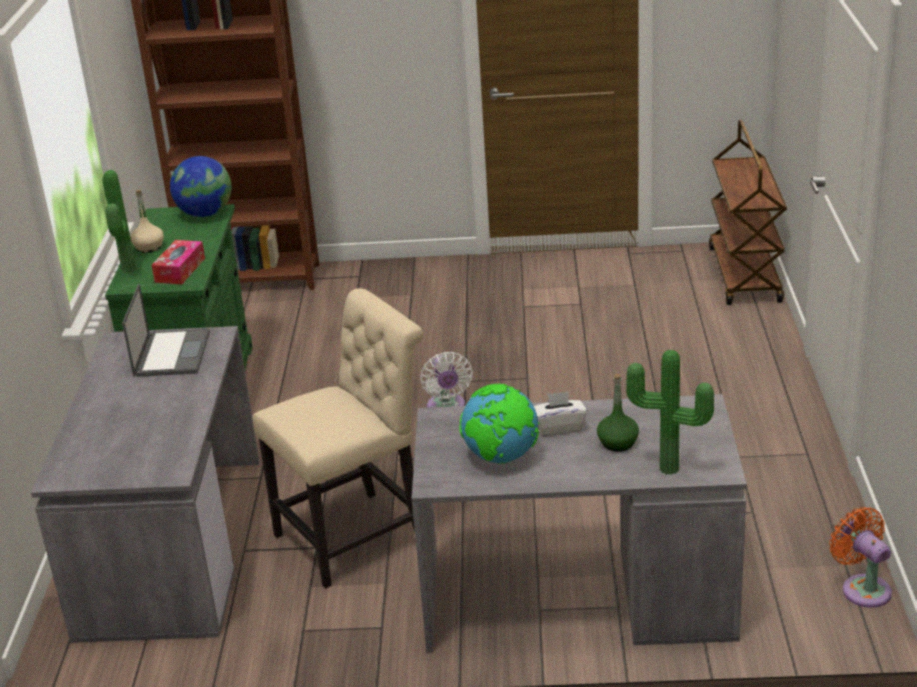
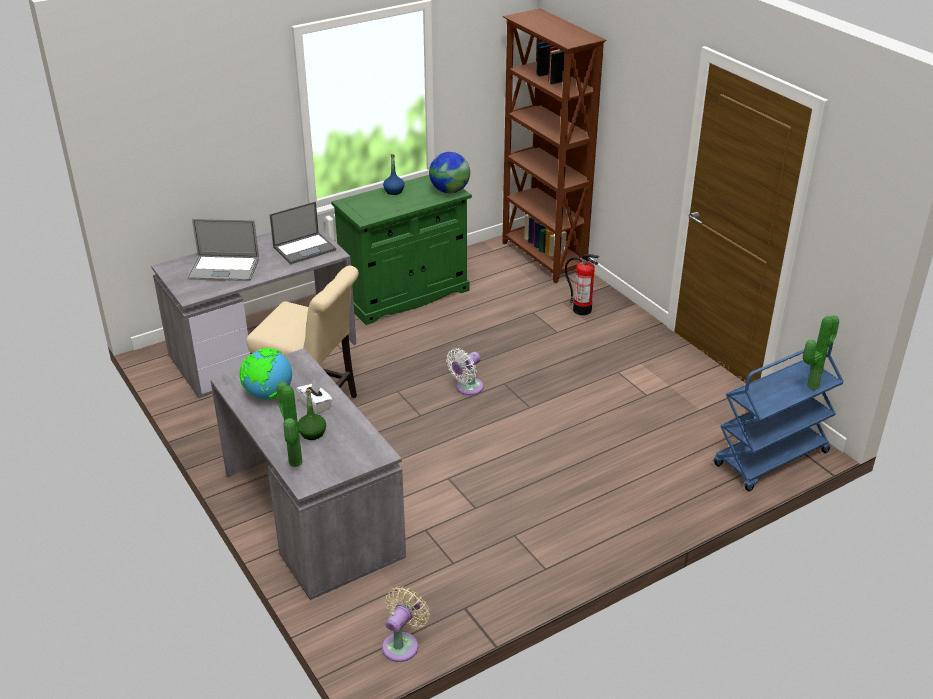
camera: 55 degrees right, 5 degrees up
potted plant [102,170,137,273] -> potted plant moved to [803,315,839,390]
beige bottle [131,190,164,253] -> blue bottle [383,154,405,195]
tissue box [152,240,205,284] -> none
brown cart [709,120,787,305] -> blue cart [714,343,844,491]
orange fan [829,507,892,608] -> beige fan [382,587,430,662]
none -> laptop [187,219,259,281]
none -> fire extinguisher [565,254,600,315]

